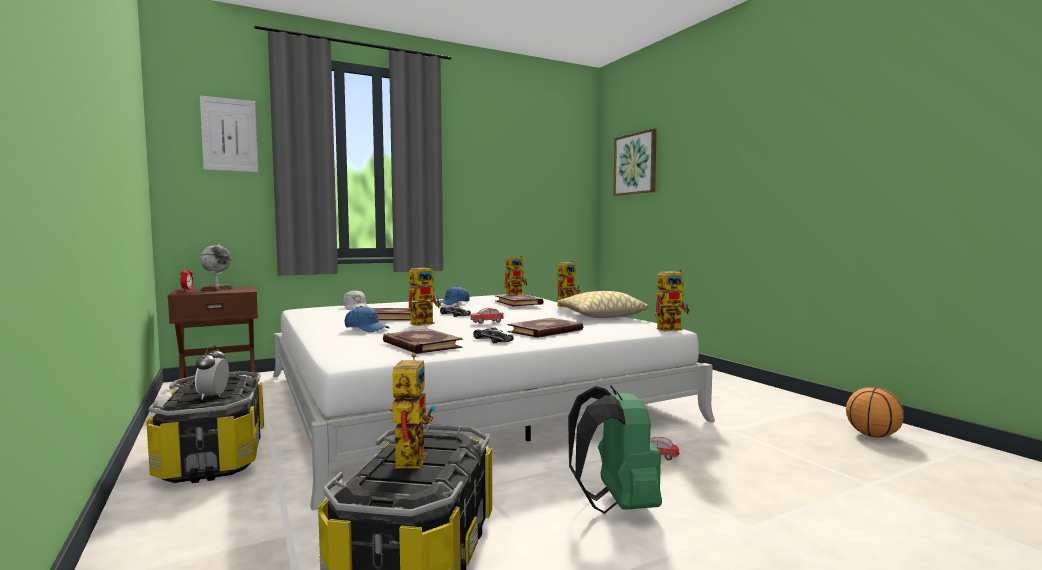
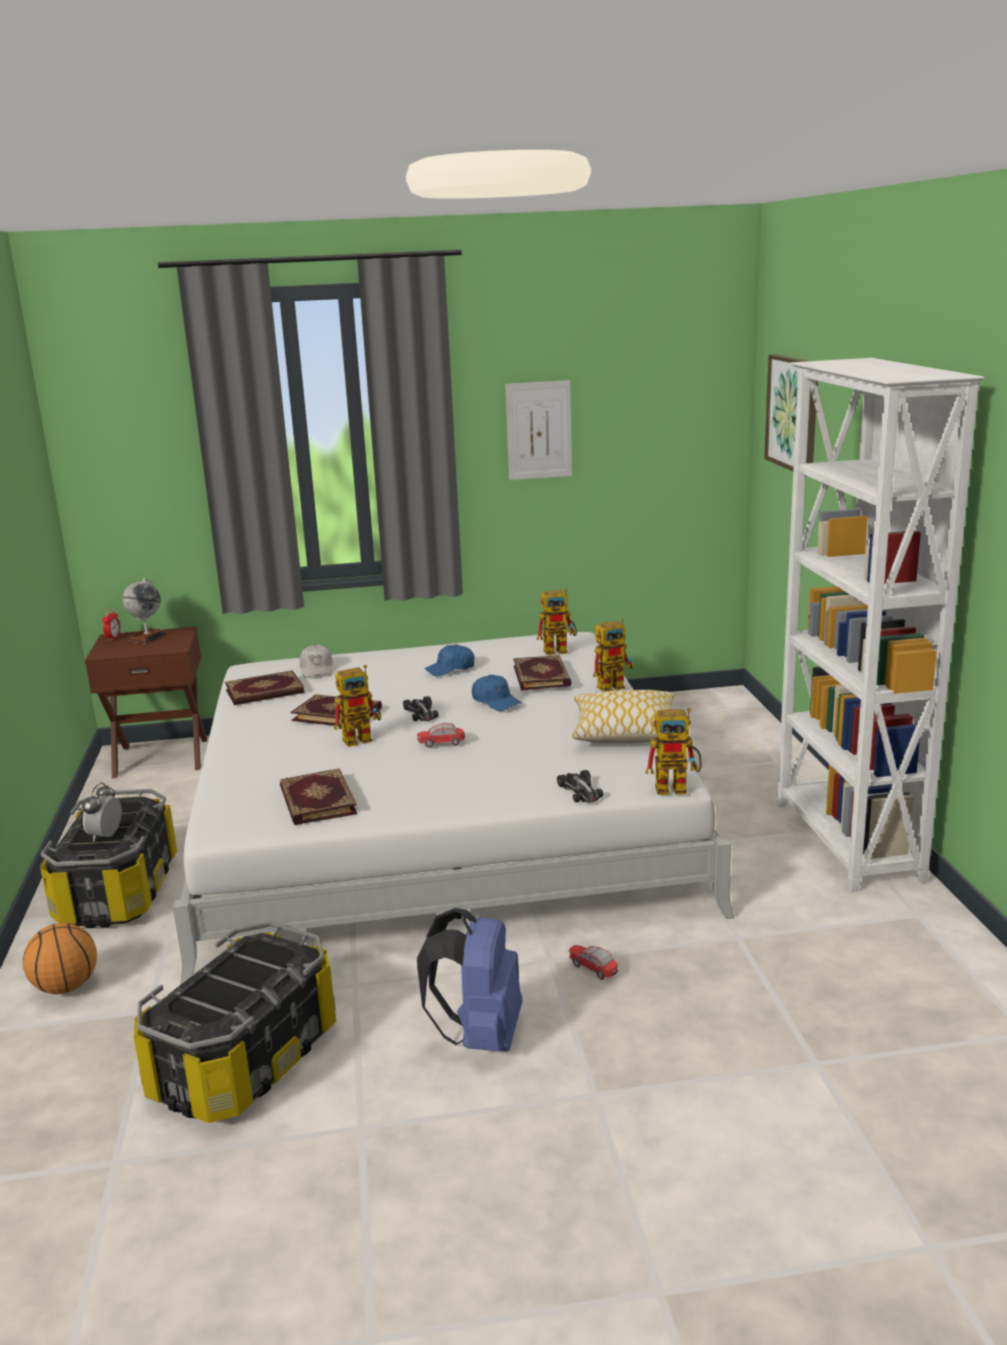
camera: 20 degrees right, 15 degrees up
picture [200,96,258,172] -> picture moved to [505,380,572,480]
blue cap [345,306,390,332] -> blue cap moved to [472,675,522,711]
toy robot [390,353,436,469] -> none
toy car [473,327,514,343] -> toy car moved to [557,770,603,803]
book [507,318,583,338] -> book moved to [225,670,304,705]
green backpack [568,385,662,514] -> blue backpack [417,908,522,1052]
basketball [846,387,904,437] -> basketball moved to [23,923,97,994]
none -> white bookcase [777,358,984,892]

